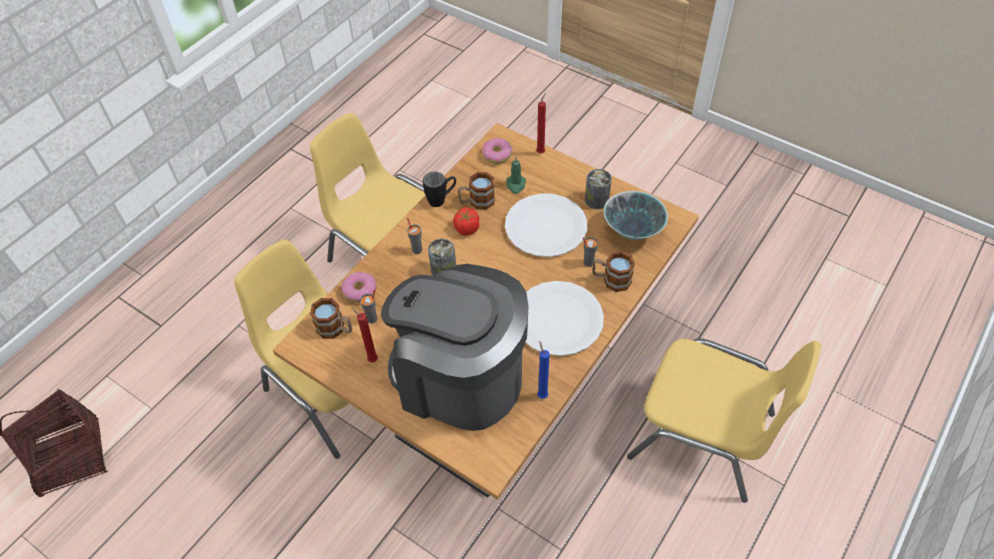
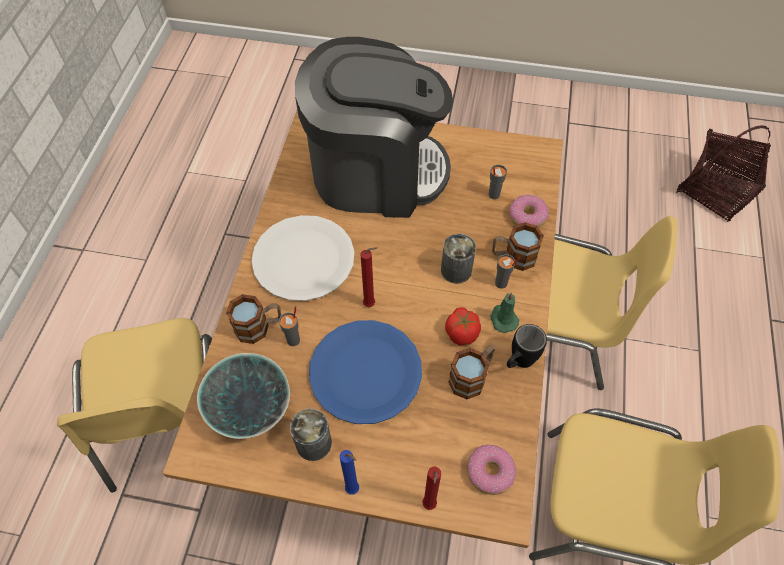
camera: 155 degrees right, 5 degrees up
mug [310,298,352,339] -> mug moved to [492,222,544,271]
red candle [352,308,378,362] -> red candle moved to [360,247,377,307]
white plate [505,193,587,257] -> blue plate [309,320,422,424]
green candle [507,157,526,194] -> green candle moved to [490,292,520,333]
blue candle [537,341,550,399] -> blue candle moved to [340,450,359,495]
yellow chair [627,338,822,503] -> yellow chair turned 105 degrees counterclockwise [57,318,212,493]

